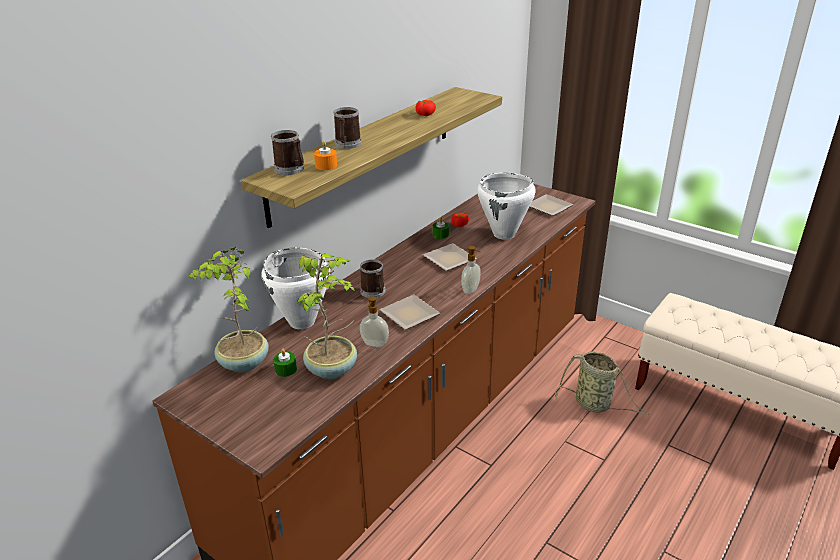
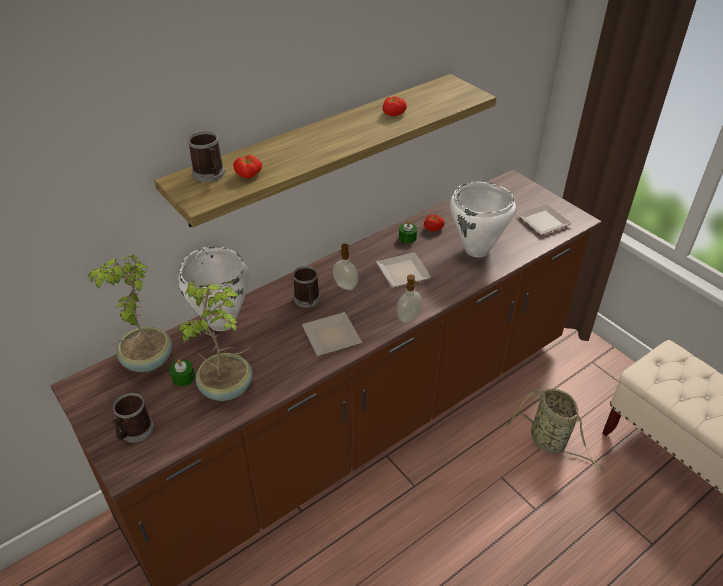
camera: 15 degrees right, 10 degrees up
orange candle [314,141,337,170] -> tomato [233,155,262,178]
mug [334,107,362,149] -> mug moved to [112,393,154,443]
soap dispenser [360,296,389,347] -> soap dispenser moved to [333,244,358,290]

